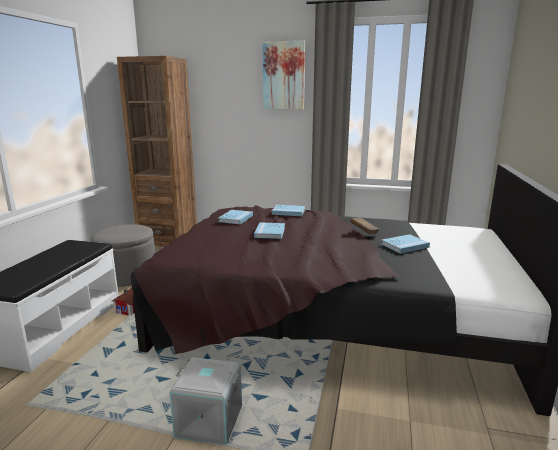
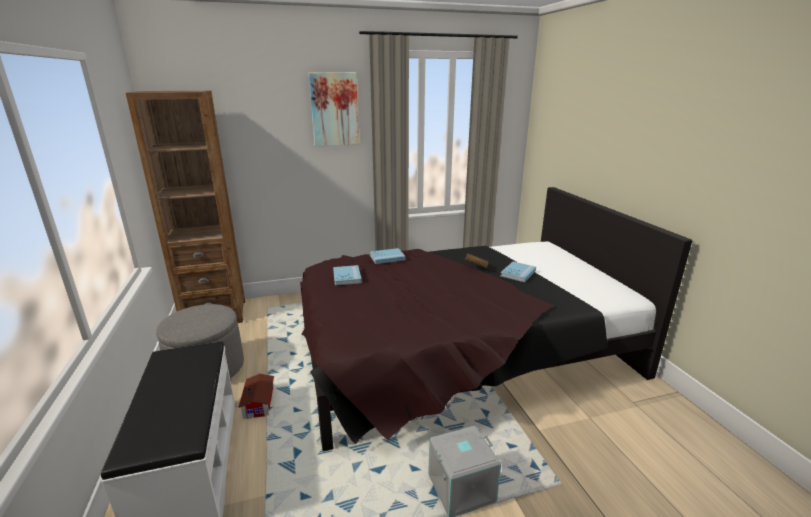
camera: 30 degrees left, 5 degrees up
blue book [254,222,285,239] -> none

